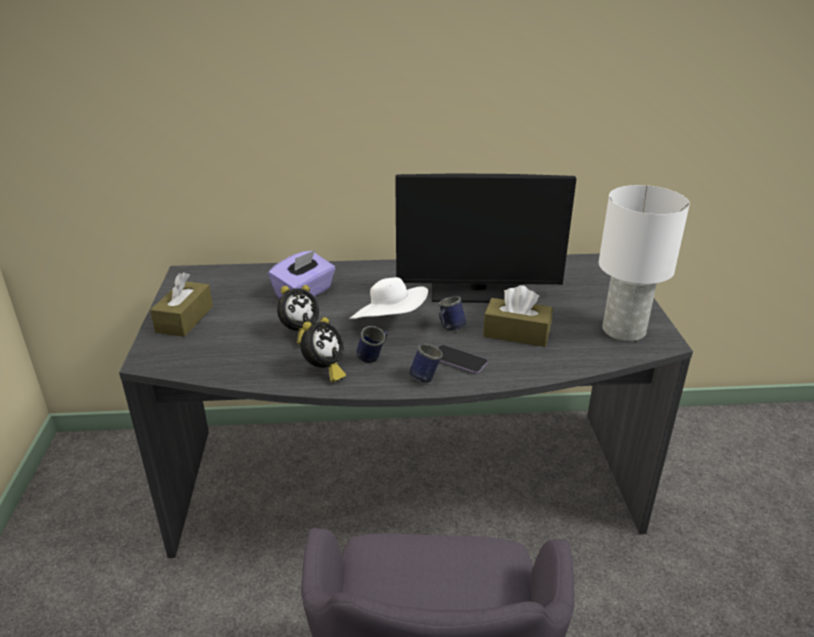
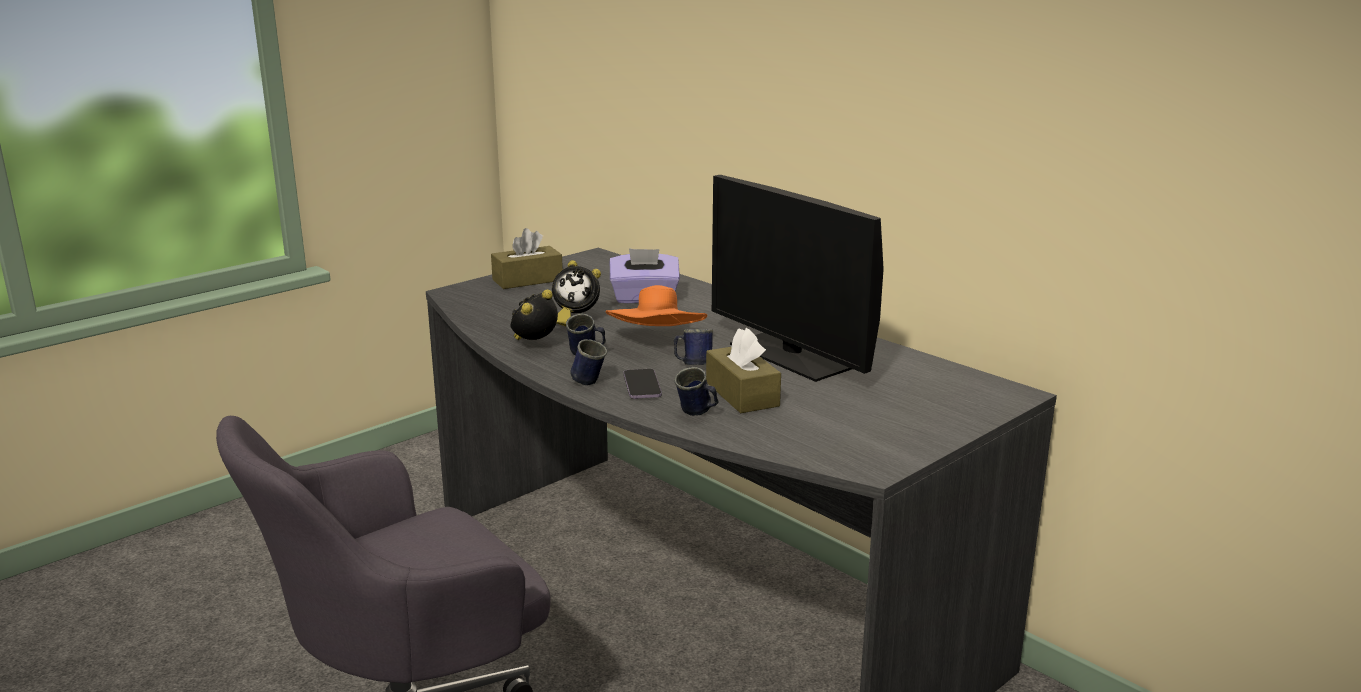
camera: 50 degrees right, 10 degrees down
alarm clock [300,317,346,382] -> alarm clock turned 135 degrees clockwise [510,289,558,340]
white hat [349,277,428,319] -> orange hat [606,285,707,326]
white table lamp [599,185,690,342] -> none
none -> blue mug [675,367,718,416]

